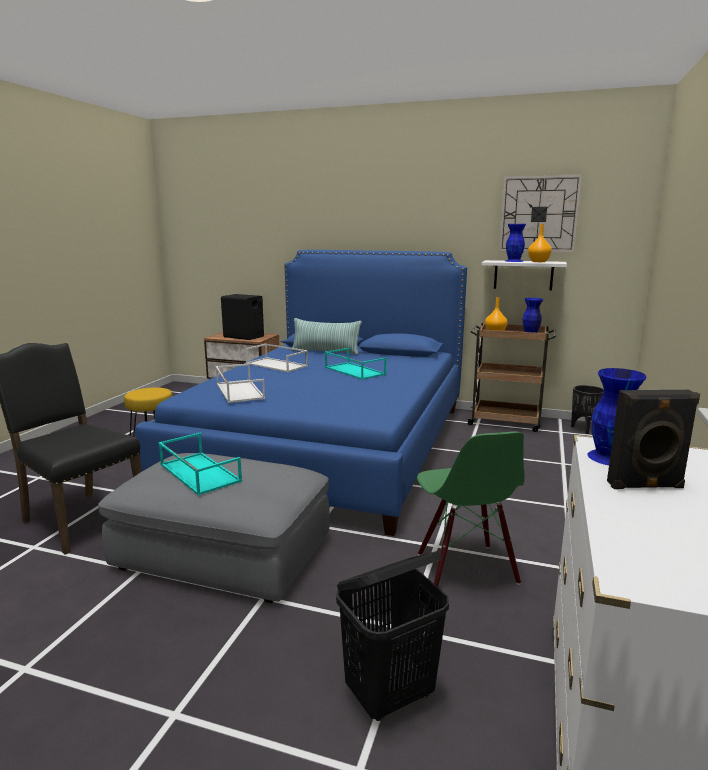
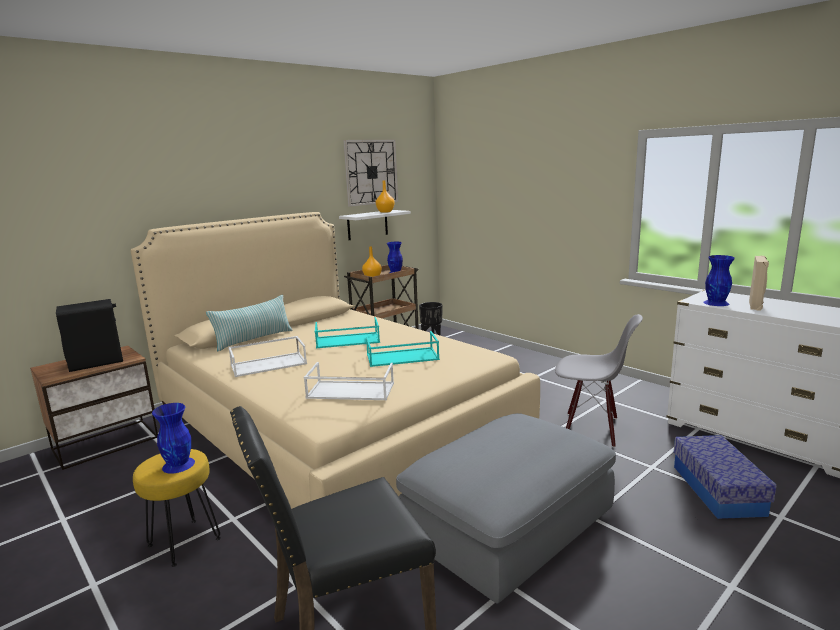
camera: 60 degrees left, 0 degrees up
blue bed [135,250,467,536] -> beige bed [131,212,540,509]
turquoise tray [159,433,242,496] -> turquoise tray moved to [366,331,440,367]
black laundry basket [336,551,449,721] -> storage box [674,435,777,519]
green chair [417,431,525,587] -> grey chair [555,314,643,447]
blue vase [506,224,526,262] -> blue vase moved to [152,403,195,474]
black speaker [607,390,700,489] -> beige speaker [749,256,769,311]

